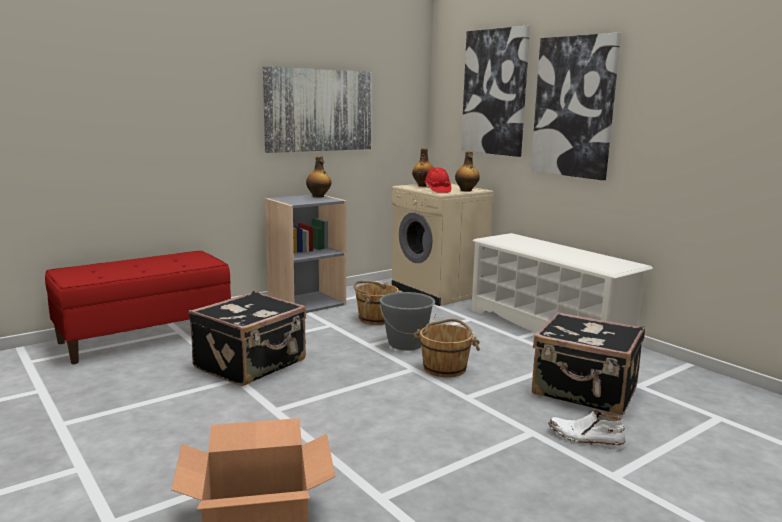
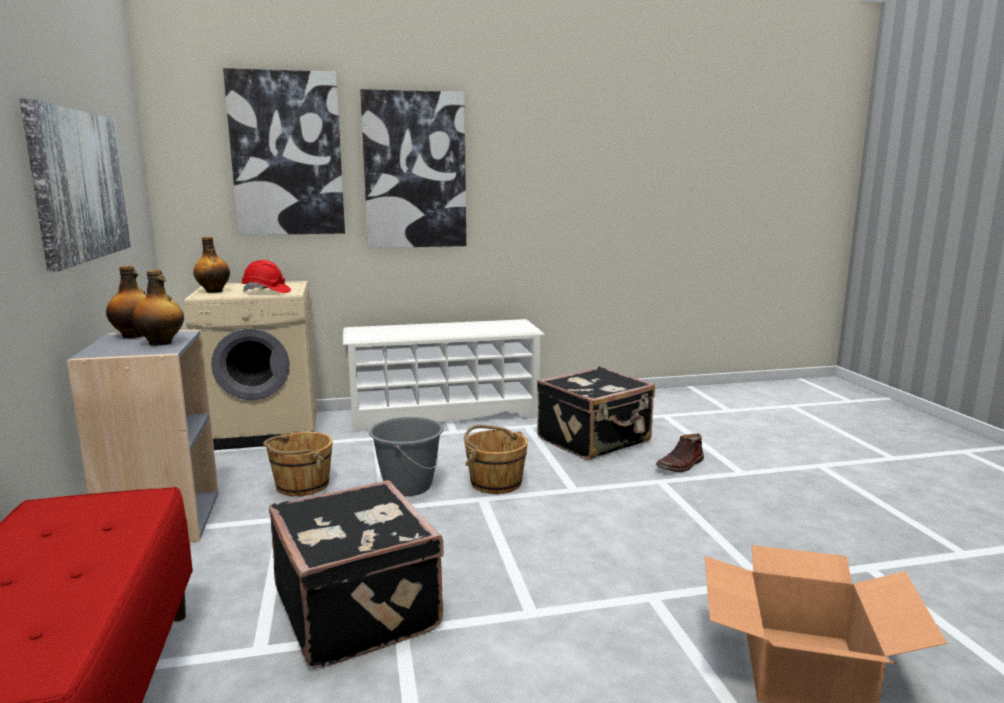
camera: 65 degrees left, 0 degrees up
bottle [455,151,480,192] -> bottle moved to [133,270,184,345]
white boot [548,409,626,449] -> brown boot [655,433,704,472]

